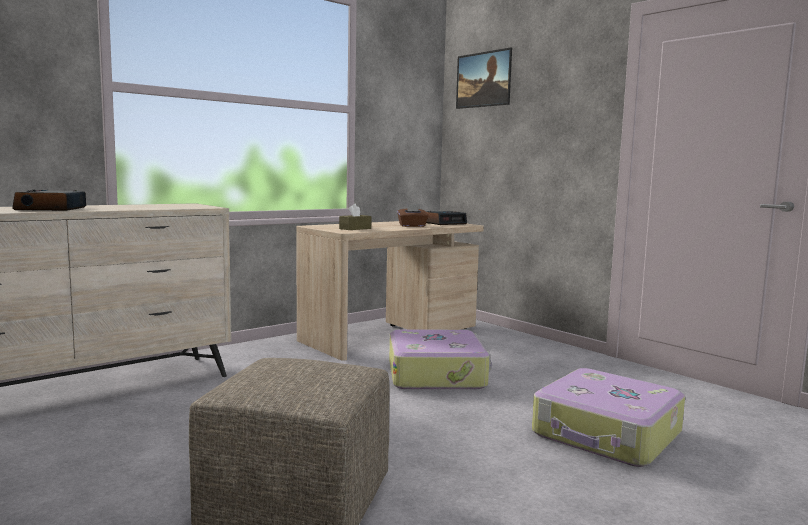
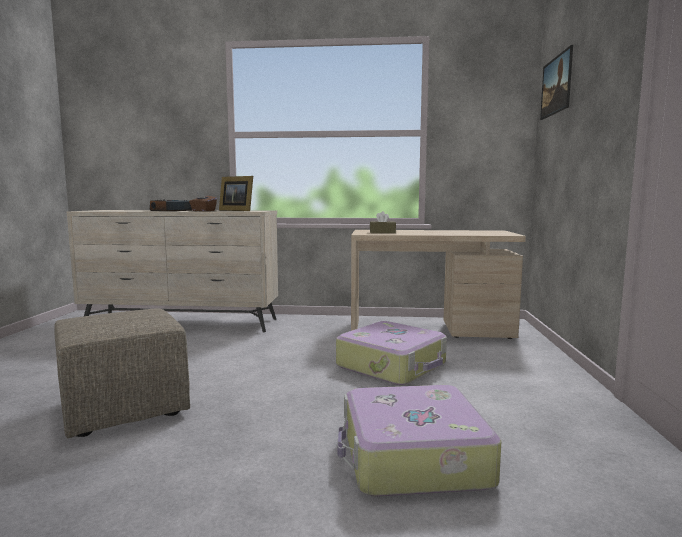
camera: 45 degrees right, 0 degrees up
brown tissue box [397,204,428,227] -> brown tissue box moved to [189,191,217,211]
alarm clock [426,211,467,225] -> none
none -> picture frame [219,176,253,211]

